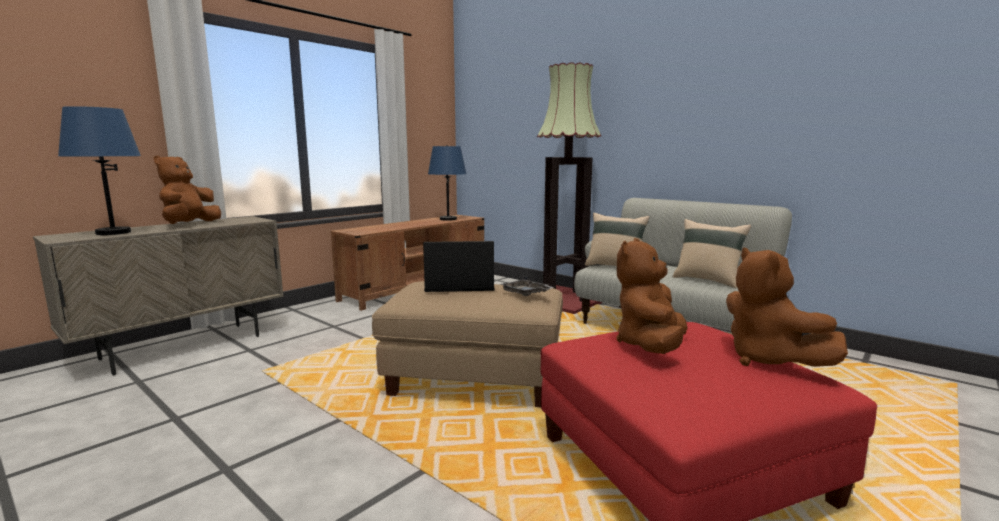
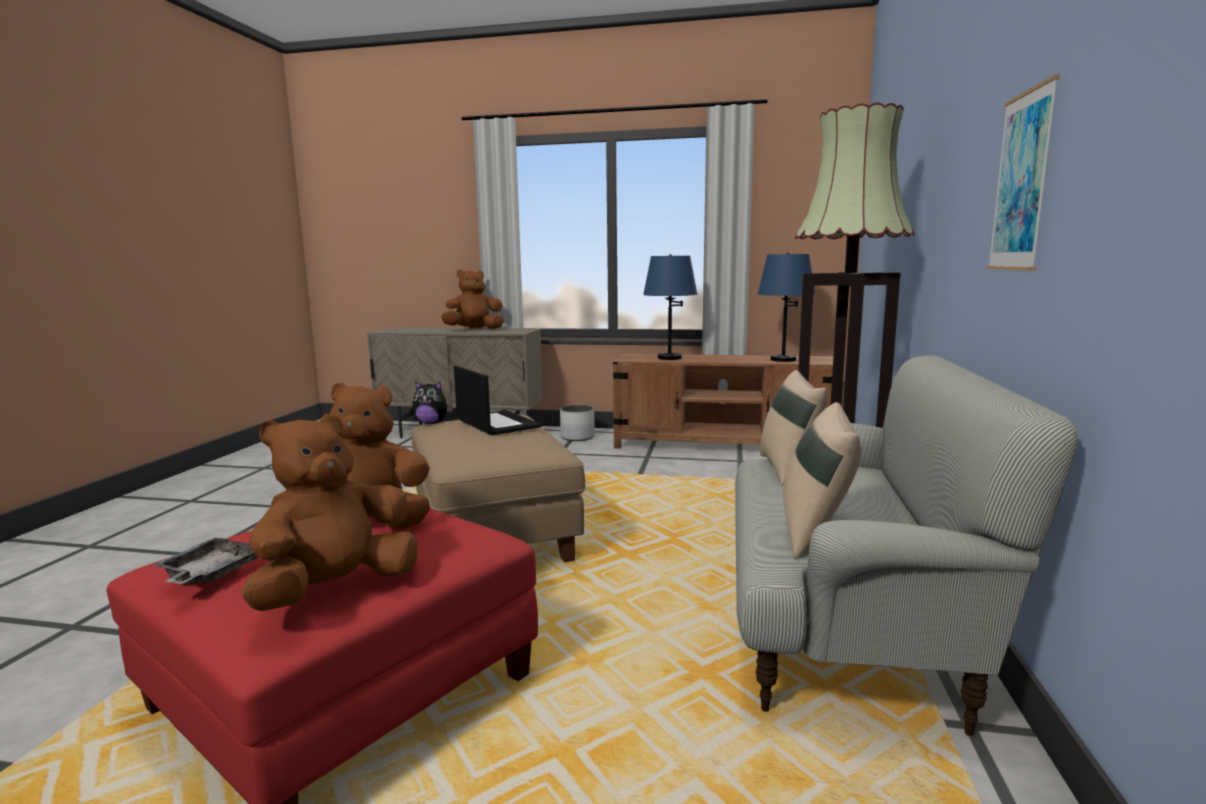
camera: 60 degrees right, 0 degrees up
blue table lamp [58,106,141,235] -> blue table lamp moved to [643,254,697,360]
grey tray [500,276,554,296] -> grey tray moved to [153,537,258,584]
none -> plush toy [412,381,453,424]
none -> white planter [560,405,595,441]
none -> picture [987,74,1060,271]

